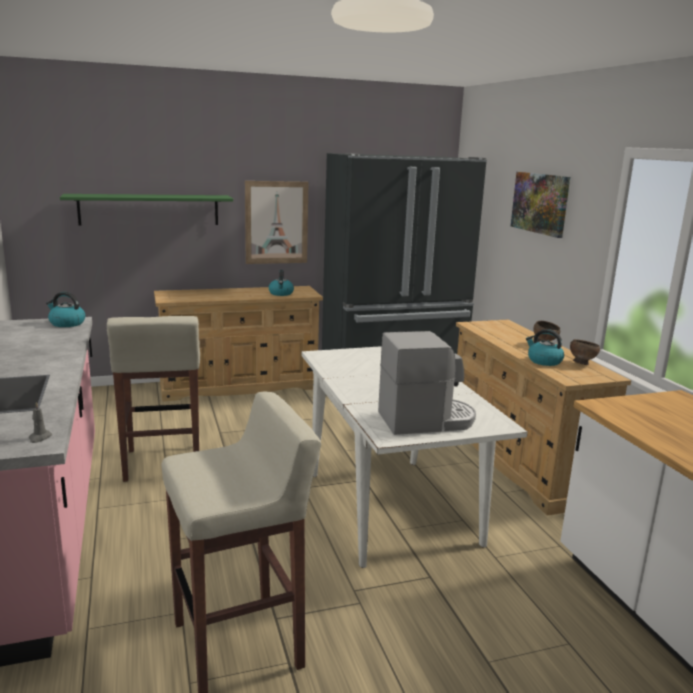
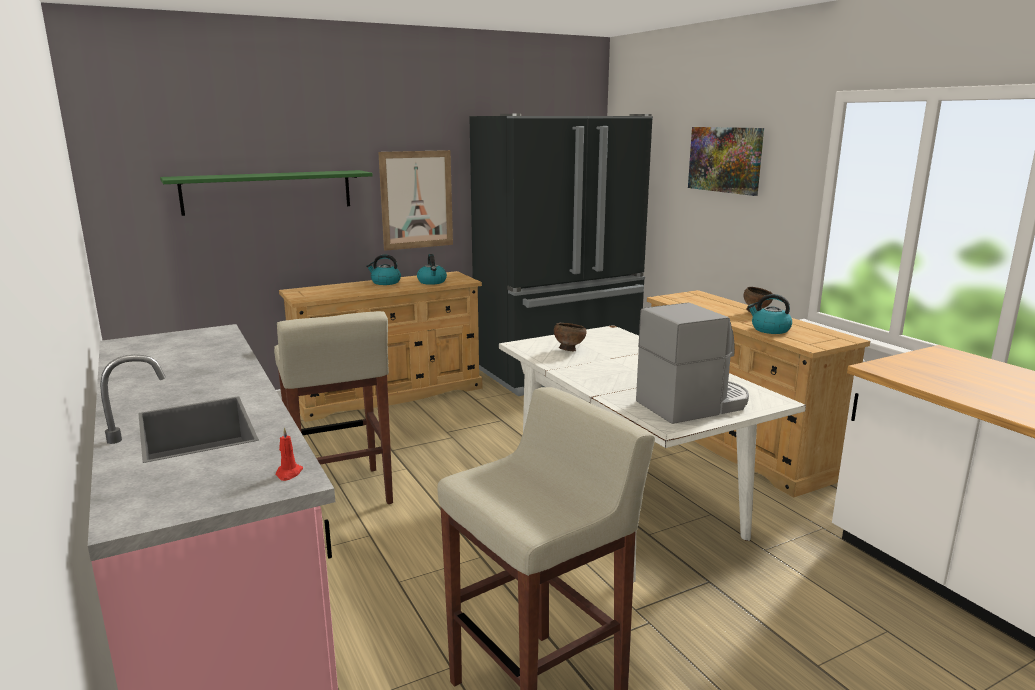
camera: 10 degrees left, 0 degrees up
grey candle [29,402,52,443] -> red candle [276,427,303,481]
kettle [46,292,85,327] -> kettle moved to [366,254,401,285]
brown bowl [570,339,600,365] -> brown bowl moved to [554,323,586,351]

